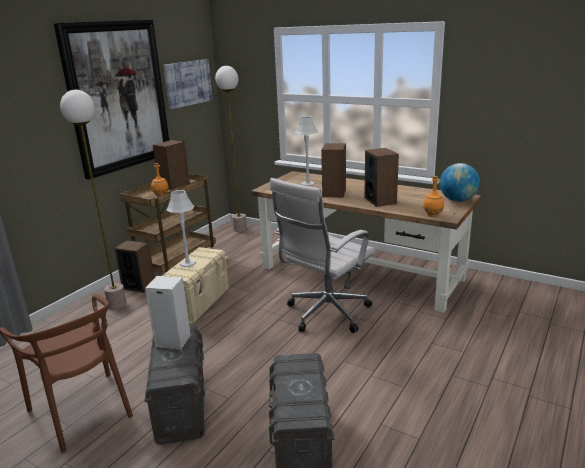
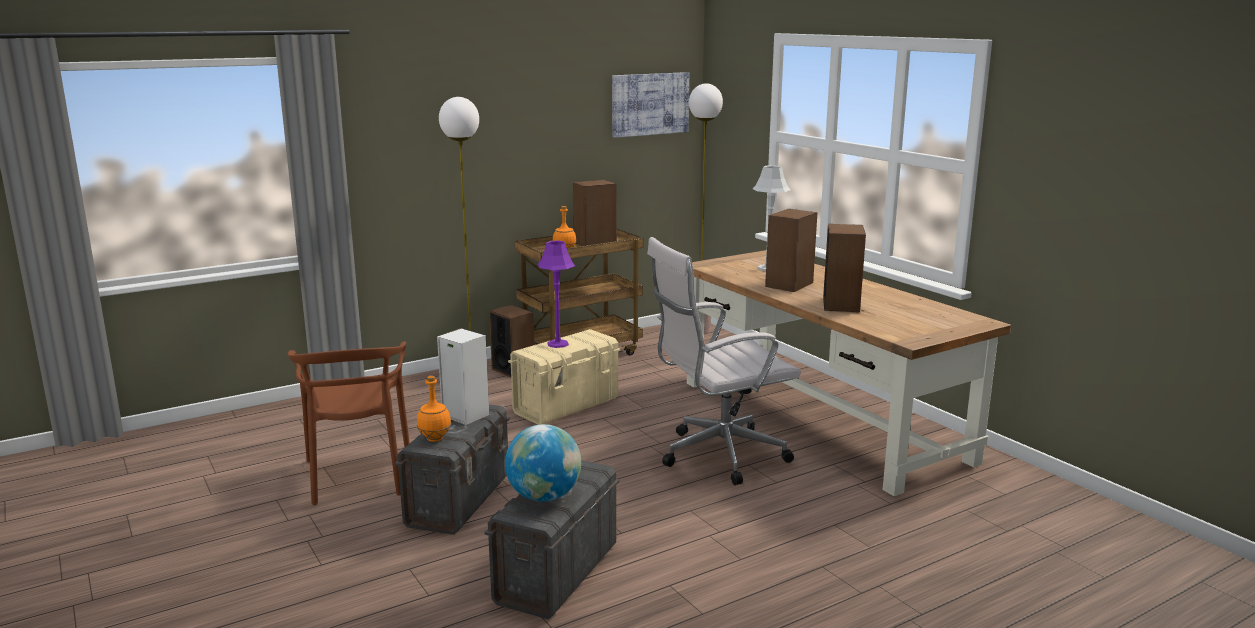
camera: 25 degrees right, 5 degrees down
picture [54,20,169,179] -> none
grey table lamp [166,190,196,267] -> purple table lamp [537,240,575,348]
orange bottle [423,176,444,217] -> orange bottle moved to [417,376,451,442]
globe [440,163,480,202] -> globe moved to [505,424,581,502]

